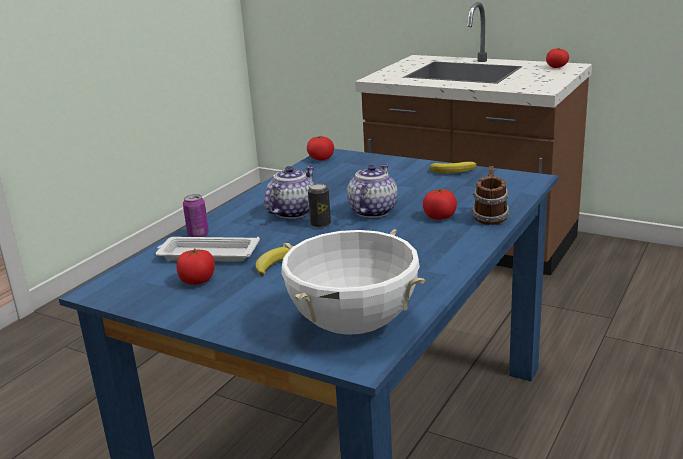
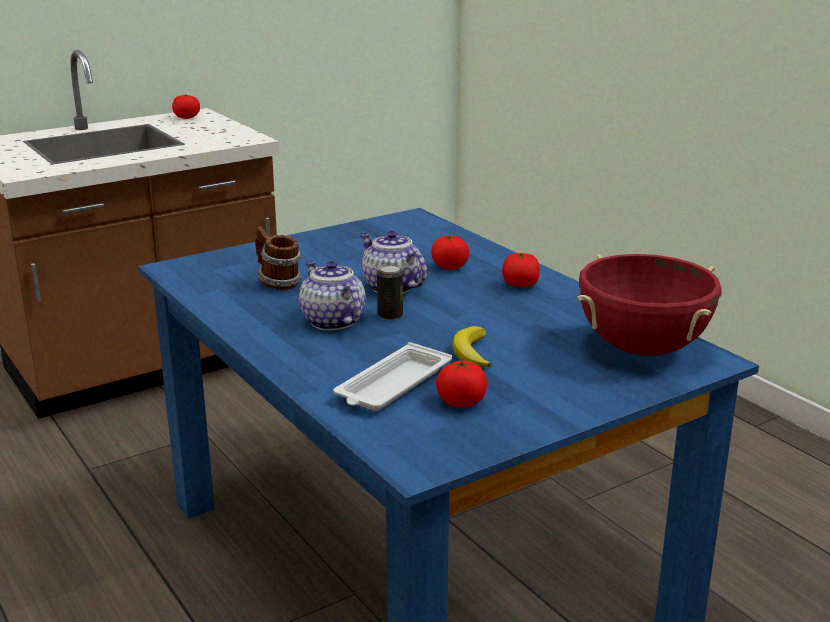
camera: 65 degrees left, 0 degrees up
can [183,194,209,237] -> none
white cooking pot [282,229,426,335] -> red cooking pot [577,254,721,356]
tomato [307,136,334,161] -> tomato moved to [502,253,540,287]
banana [430,162,476,173] -> none
mug [471,166,509,225] -> mug moved to [255,226,301,290]

